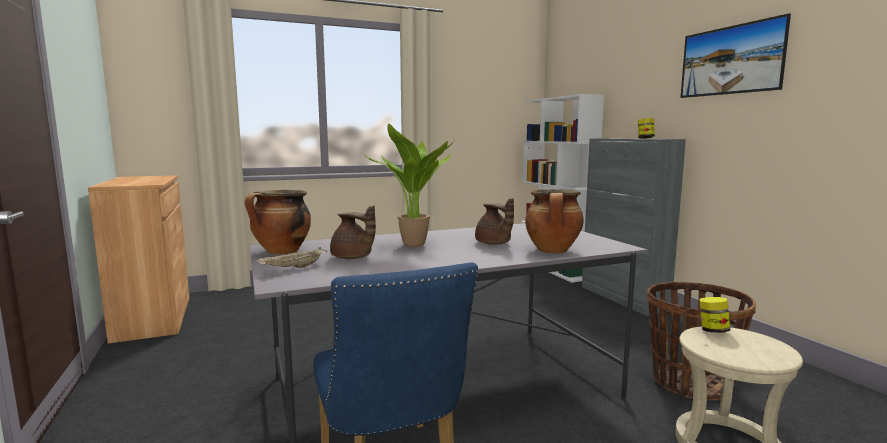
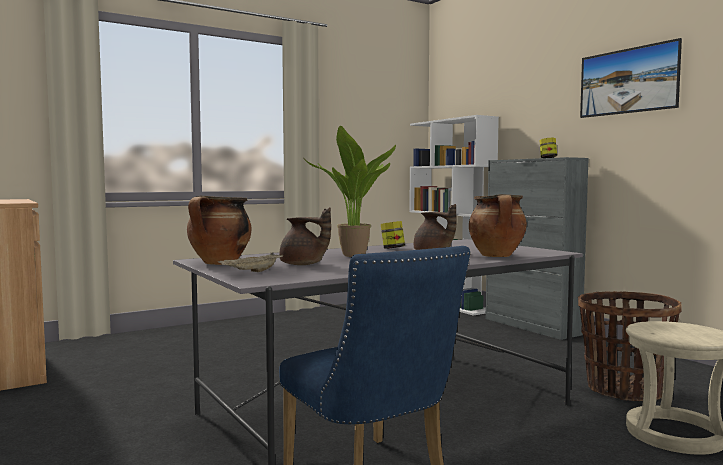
camera: 10 degrees left, 5 degrees down
jar [700,297,730,333] -> jar moved to [381,221,405,249]

